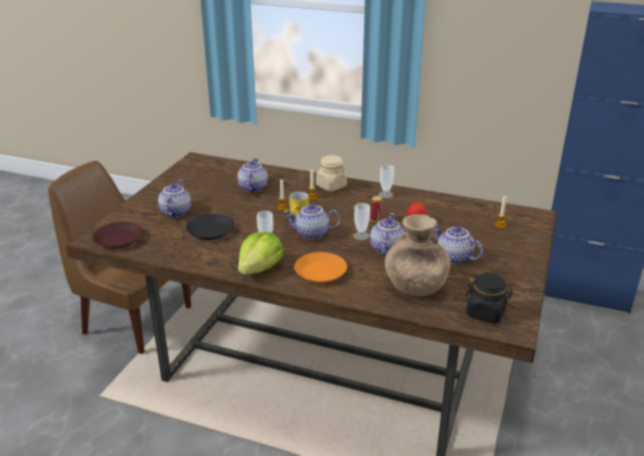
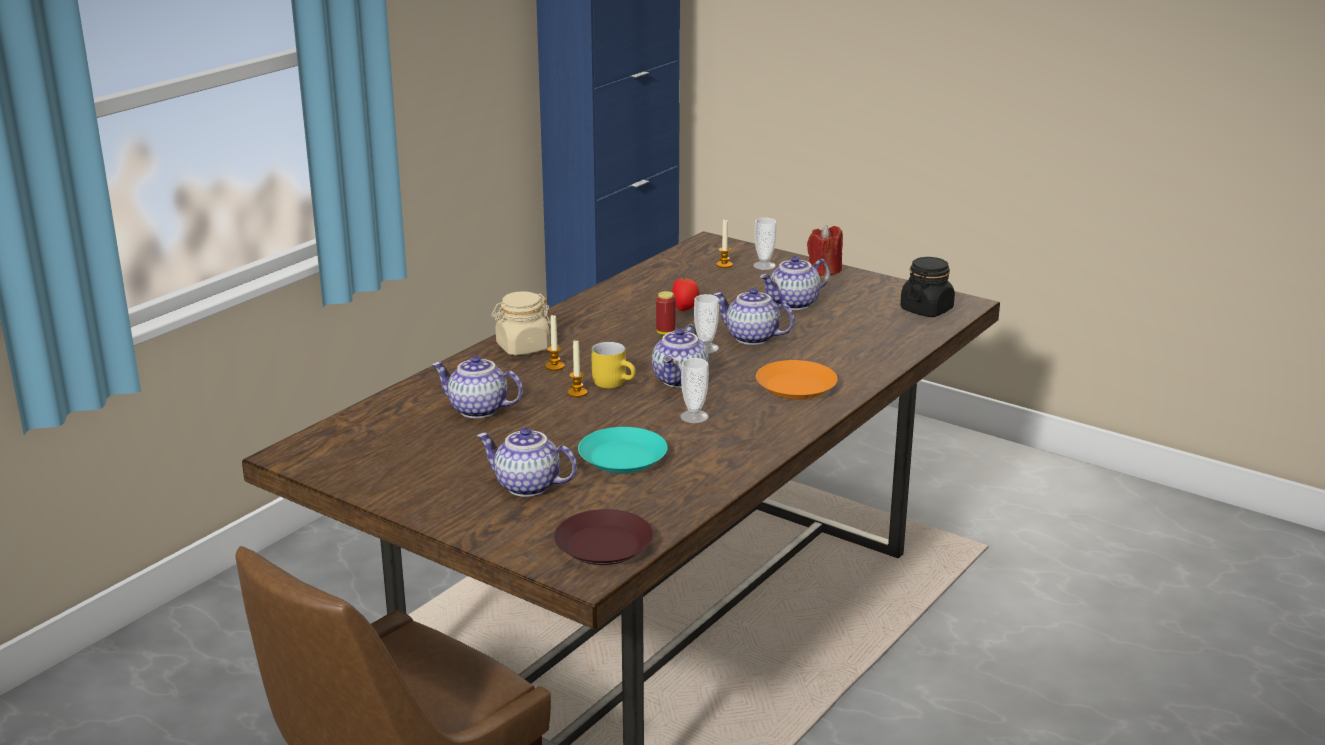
camera: 75 degrees left, 5 degrees down
black plate [186,214,234,240] -> turquoise plate [578,427,668,473]
lettuce [238,232,284,275] -> none
cup [379,165,394,198] -> cup moved to [753,218,777,270]
brown vase [385,214,451,296] -> none
none -> red candle [807,225,843,276]

